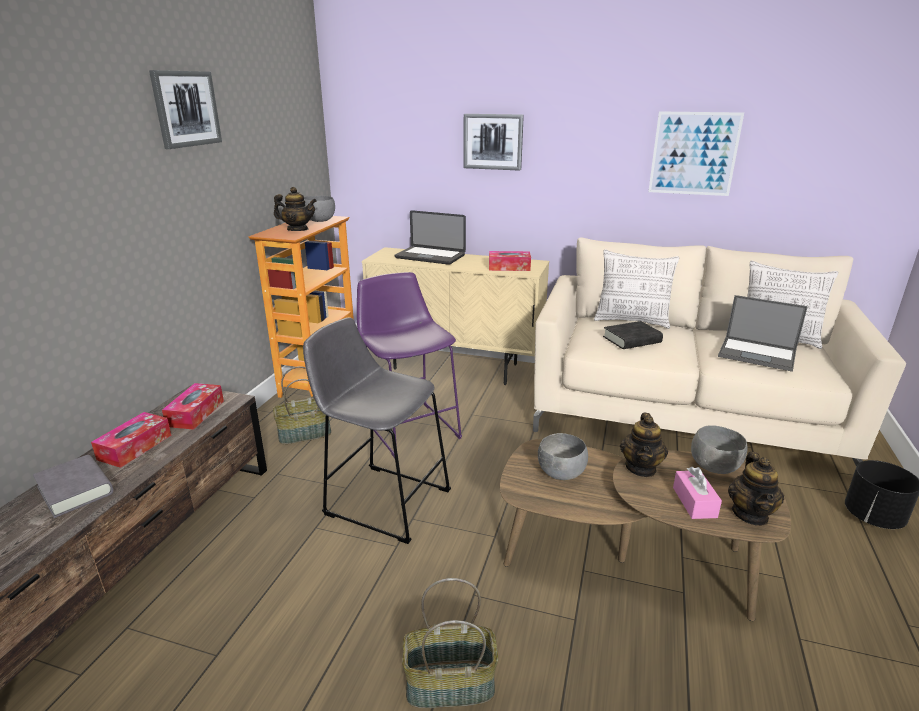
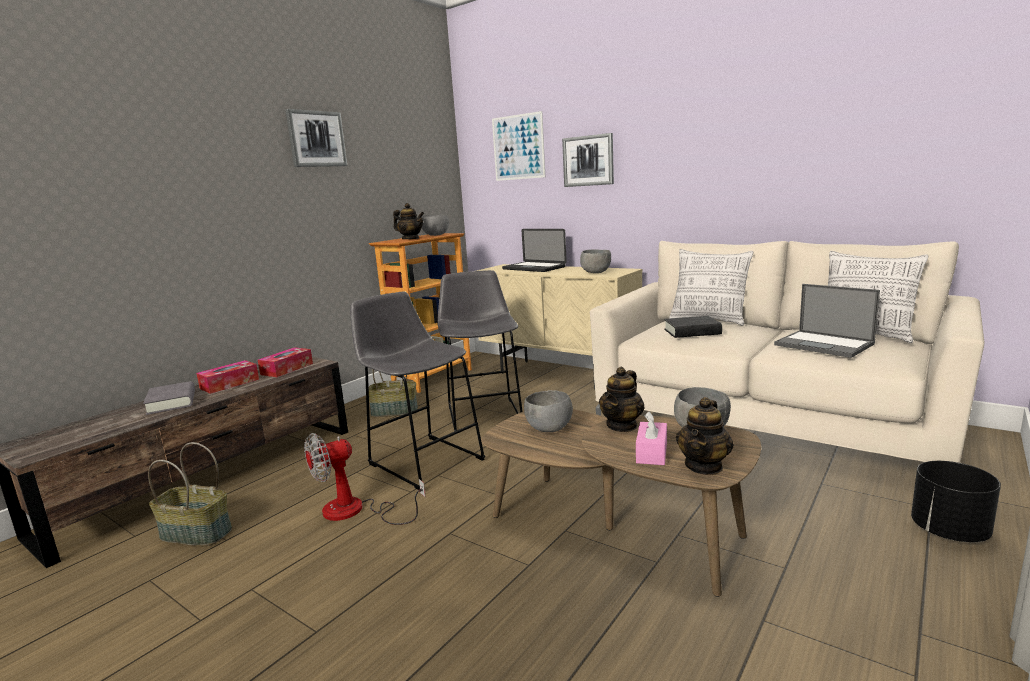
camera: 20 degrees right, 10 degrees down
purple stool [357,272,462,458] -> grey stool [438,270,523,432]
basket [402,578,498,708] -> basket moved to [148,442,232,546]
tissue box [489,251,531,271] -> grey bowl [580,249,611,273]
picture [648,111,744,196] -> picture moved to [492,111,545,181]
none -> fan [304,433,425,525]

